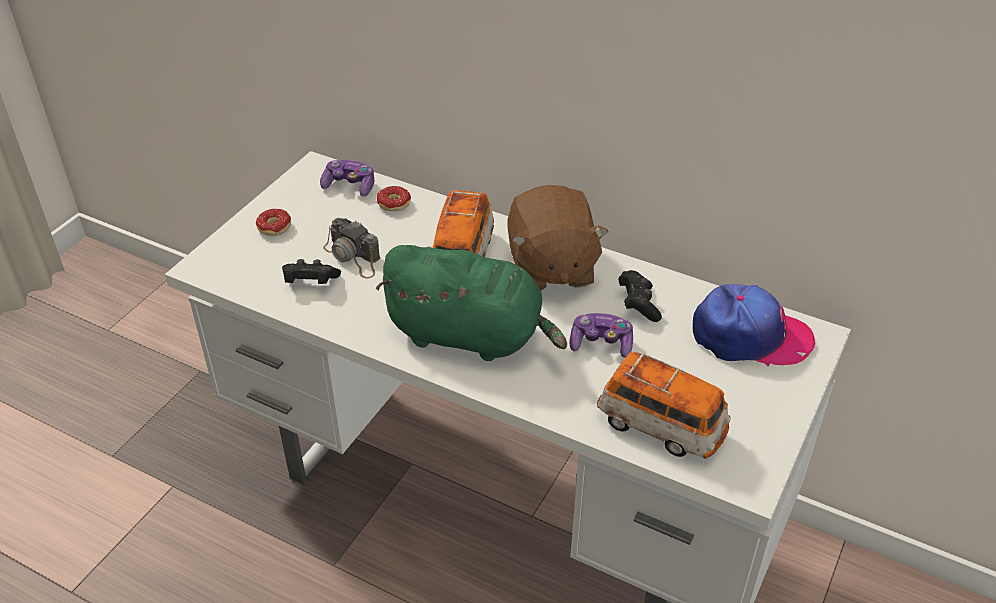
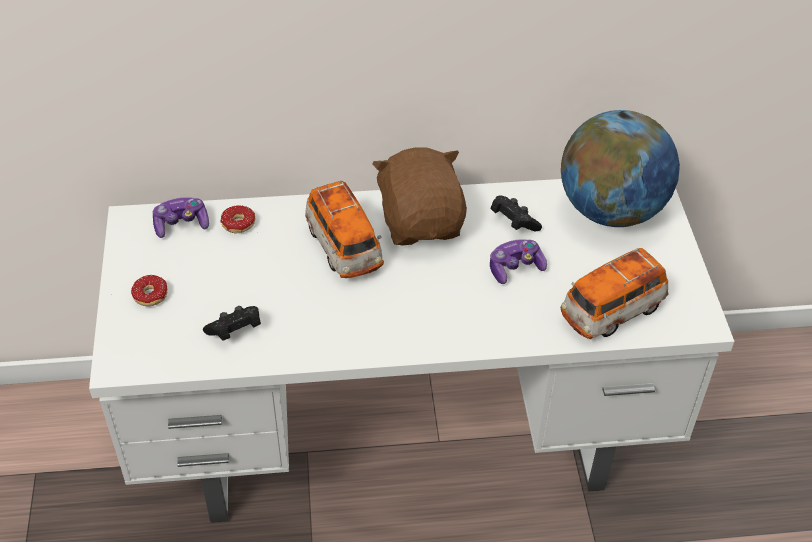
camera: 35 degrees left, 5 degrees up
camera [323,218,380,279] -> none
green plush toy [376,245,567,361] -> none
brown plush toy [507,185,609,290] -> brown plush toy turned 150 degrees counterclockwise [372,147,467,245]
toy car [597,352,731,459] -> toy car turned 150 degrees clockwise [561,248,669,339]
cap [692,284,815,366] -> globe [561,110,680,227]

